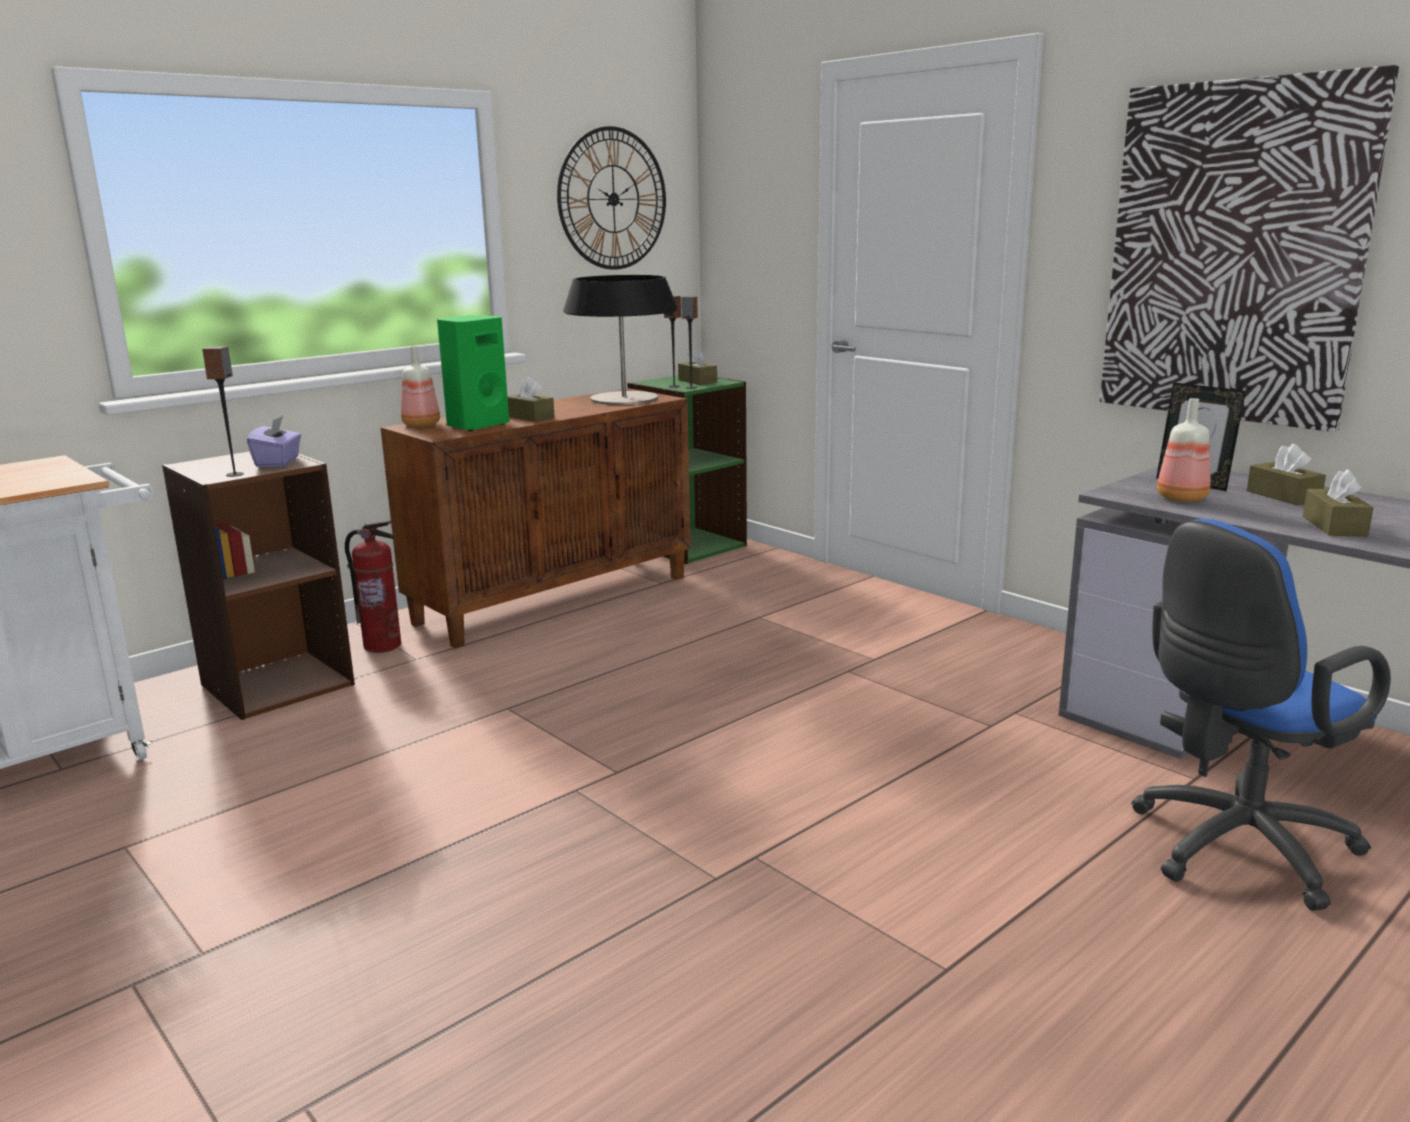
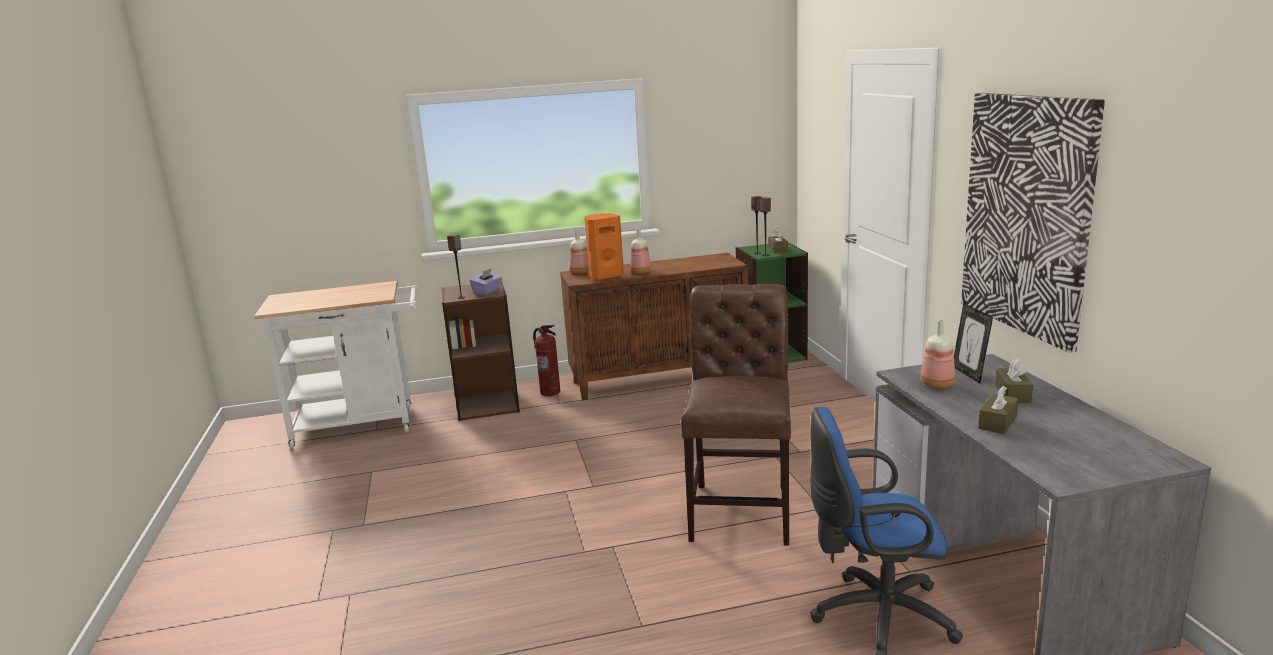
camera: 30 degrees right, 0 degrees up
green speaker [437,315,509,431] -> orange speaker [584,213,624,280]
brown tissue box [507,377,555,422] -> bottle [630,228,651,274]
wall clock [557,126,666,270] -> none
table lamp [563,275,677,405] -> none
none -> brown chair [681,284,791,545]

